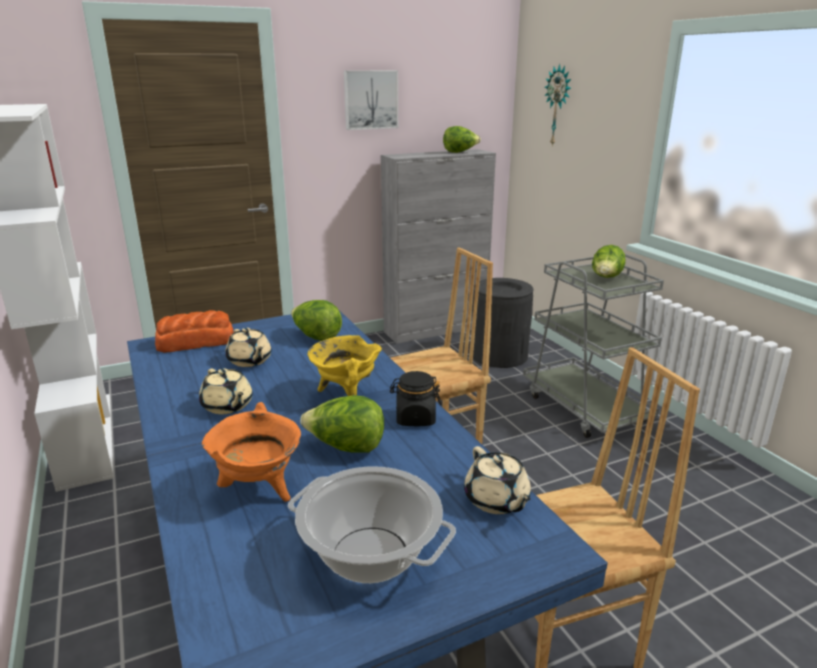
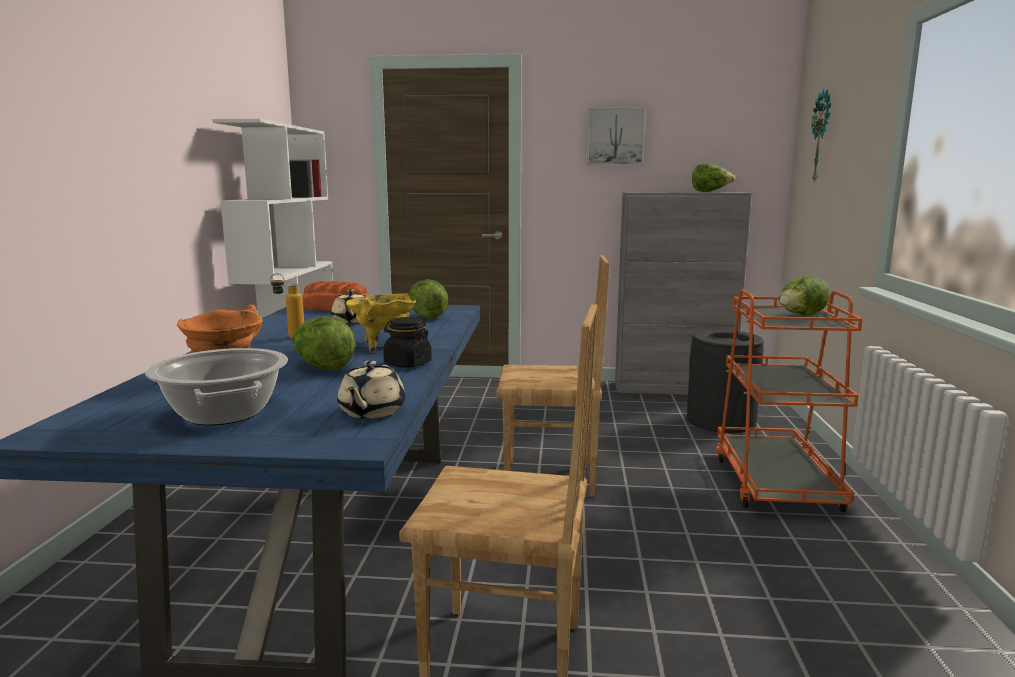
camera: 30 degrees right, 10 degrees down
beige teapot [199,368,253,414] -> bottle [270,273,304,339]
grey cart [523,254,664,438] -> orange cart [716,289,862,512]

